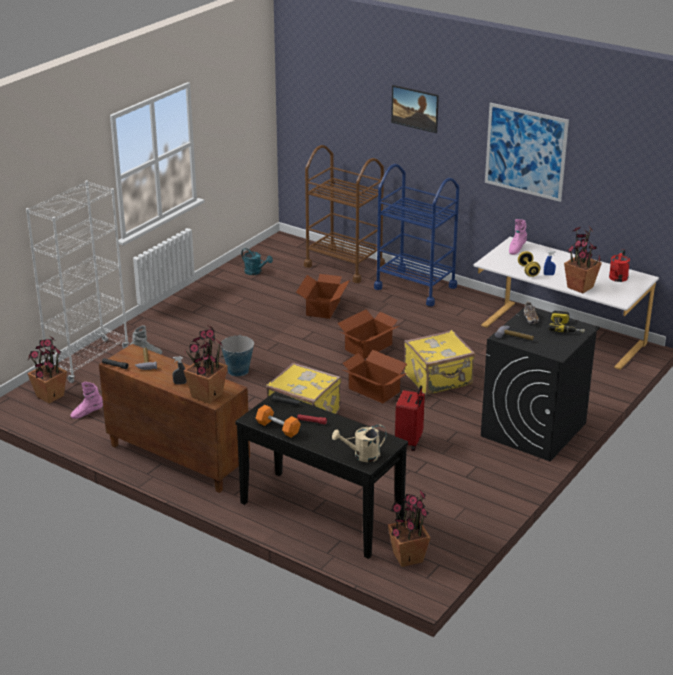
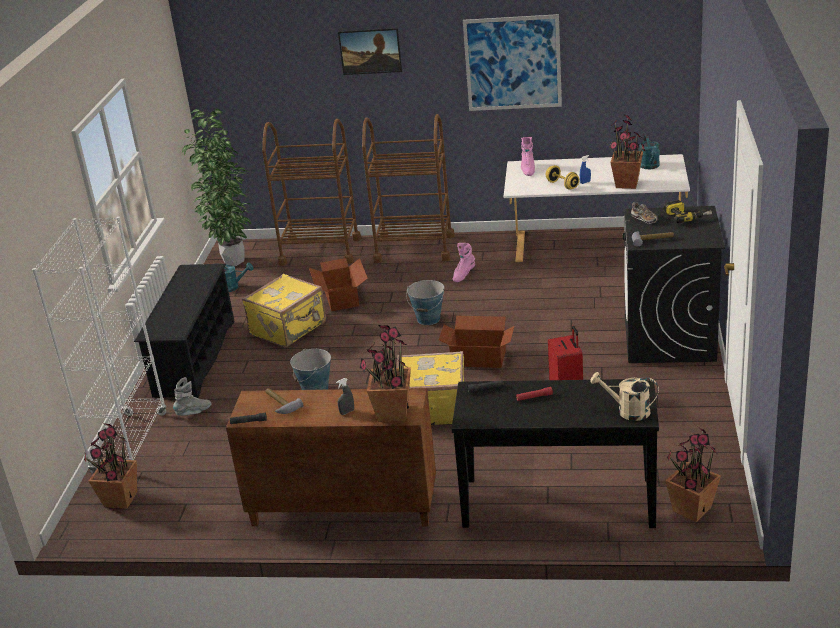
camera: 25 degrees left, 0 degrees up
pink boot [70,382,103,419] -> pink boot moved to [453,243,475,282]
orange dumbbell [255,405,301,438] -> none
beige watering can [332,424,387,462] -> beige watering can turned 60 degrees clockwise [590,372,659,421]
cardboard box [338,309,399,359] -> bucket [406,280,444,325]
blue cart [374,164,459,307] -> brown cart [362,114,455,263]
yellow suitcase [404,330,475,395] -> yellow suitcase moved to [242,274,326,347]
red watering can [609,249,630,282] -> turquoise watering can [639,135,660,169]
none -> black shoe rack [134,264,234,398]
none -> potted plant [182,109,251,266]

